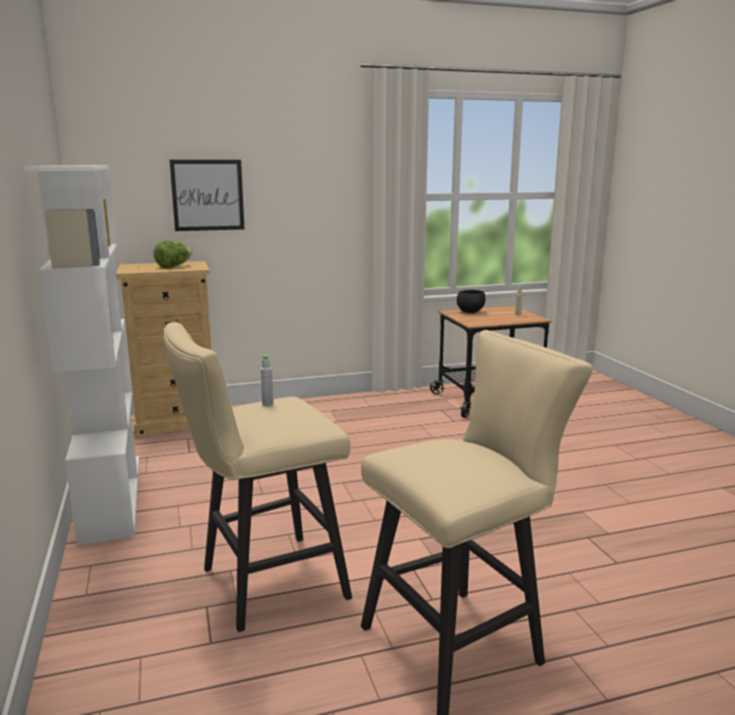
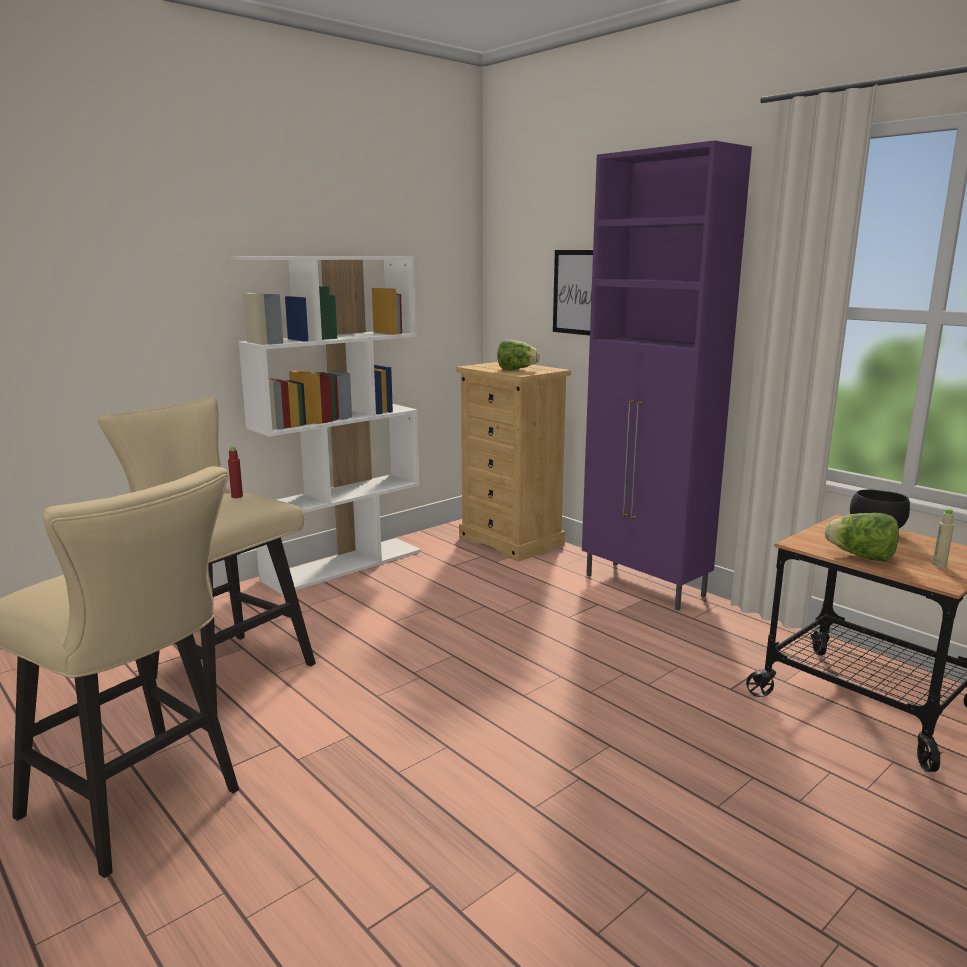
camera: 65 degrees right, 0 degrees up
grey bottle [261,355,273,406] -> red bottle [228,446,243,498]
none -> purple cabinet [582,140,752,611]
none -> lettuce [825,513,899,562]

